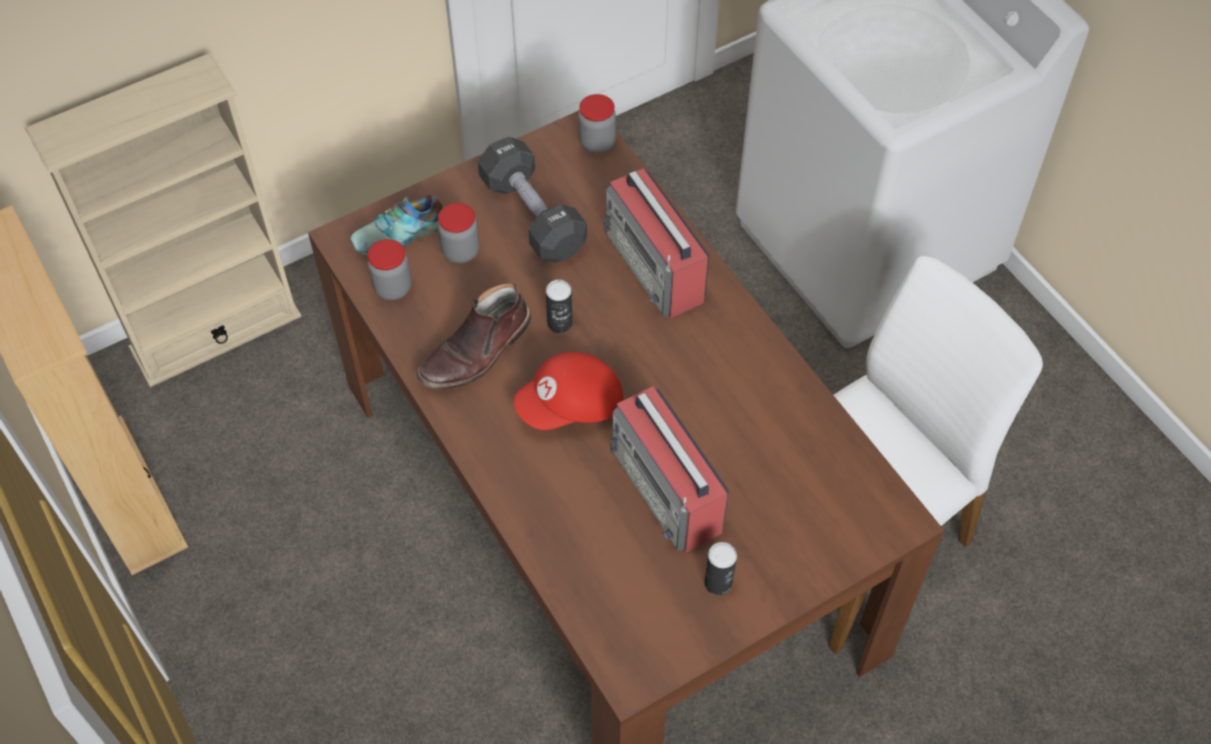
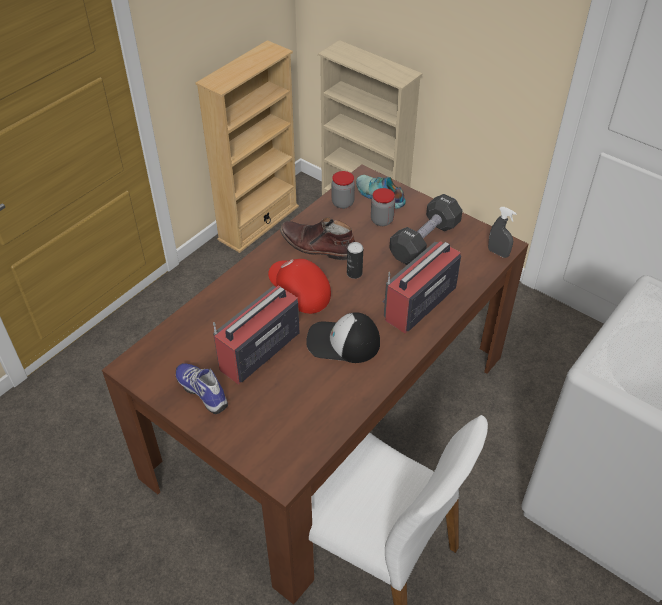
camera: 70 degrees right, 10 degrees down
jar [578,94,616,153] -> grey spray bottle [488,207,517,258]
can [704,542,737,595] -> shoe [176,363,228,414]
none -> cap [306,312,380,363]

